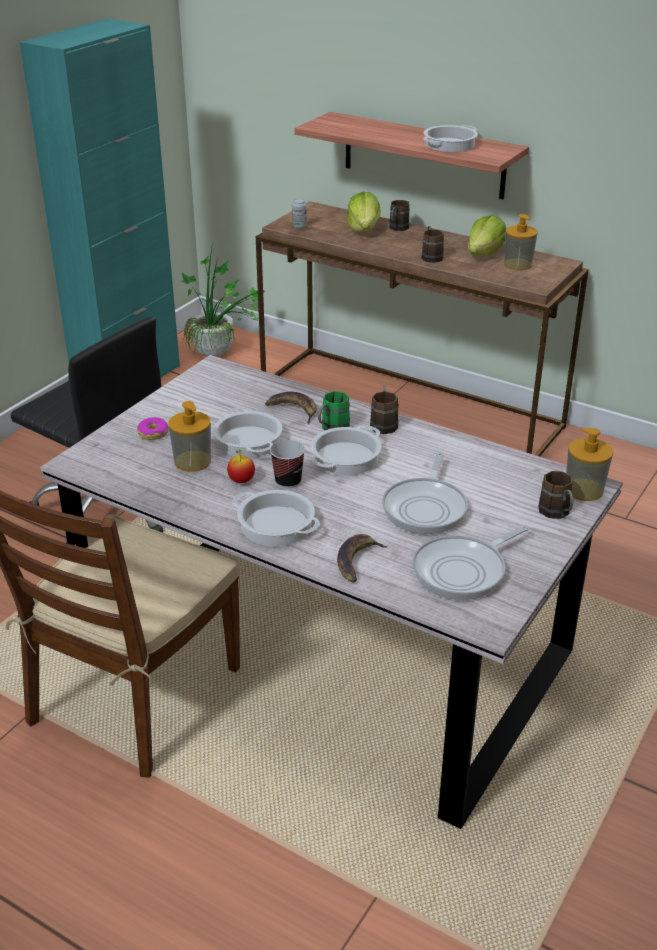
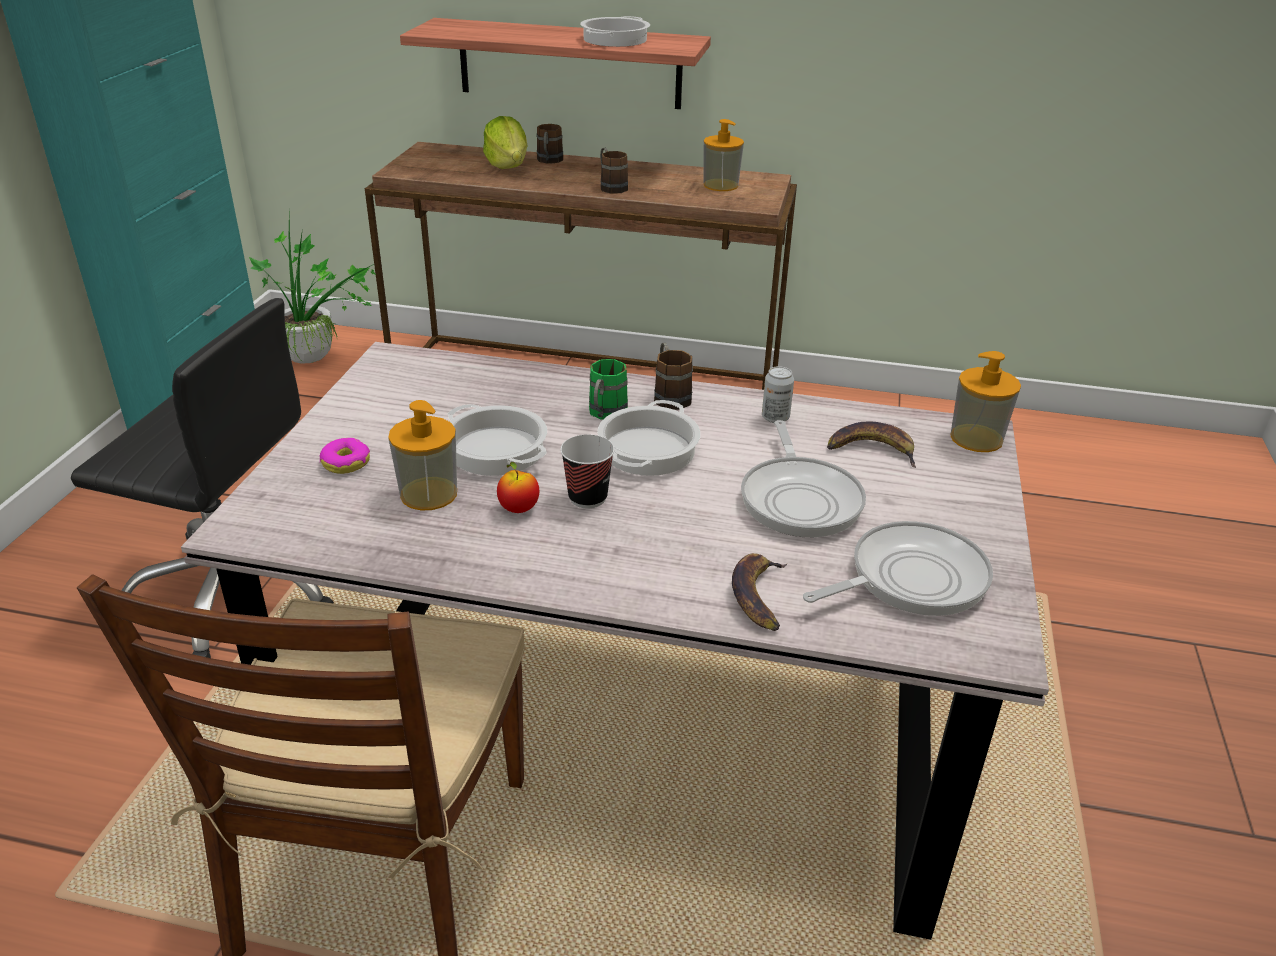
camera: 20 degrees left, 0 degrees up
cooking pot [232,490,320,546] -> none
banana [265,392,317,424] -> banana moved to [827,422,916,468]
can [292,199,307,229] -> can moved to [762,366,794,423]
frying pan [413,525,529,600] -> frying pan turned 150 degrees counterclockwise [803,521,993,616]
lettuce [468,215,506,257] -> none
brown mug [539,471,573,519] -> none

